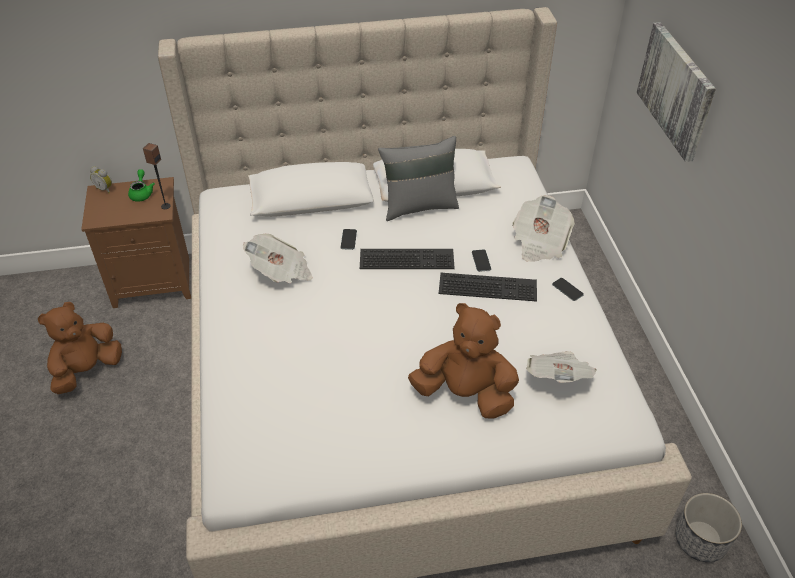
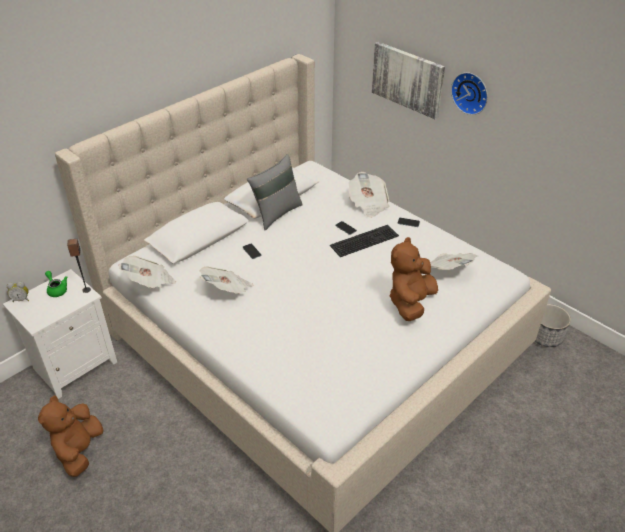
camera: 35 degrees left, 5 degrees down
brown nightstand [81,177,191,308] -> white nightstand [3,269,117,399]
keyboard [360,249,455,269] -> none
brown plush toy [408,303,519,419] -> brown plush toy turned 45 degrees counterclockwise [389,237,438,321]
none -> newspaper [118,256,176,288]
none -> wall clock [451,72,488,115]

